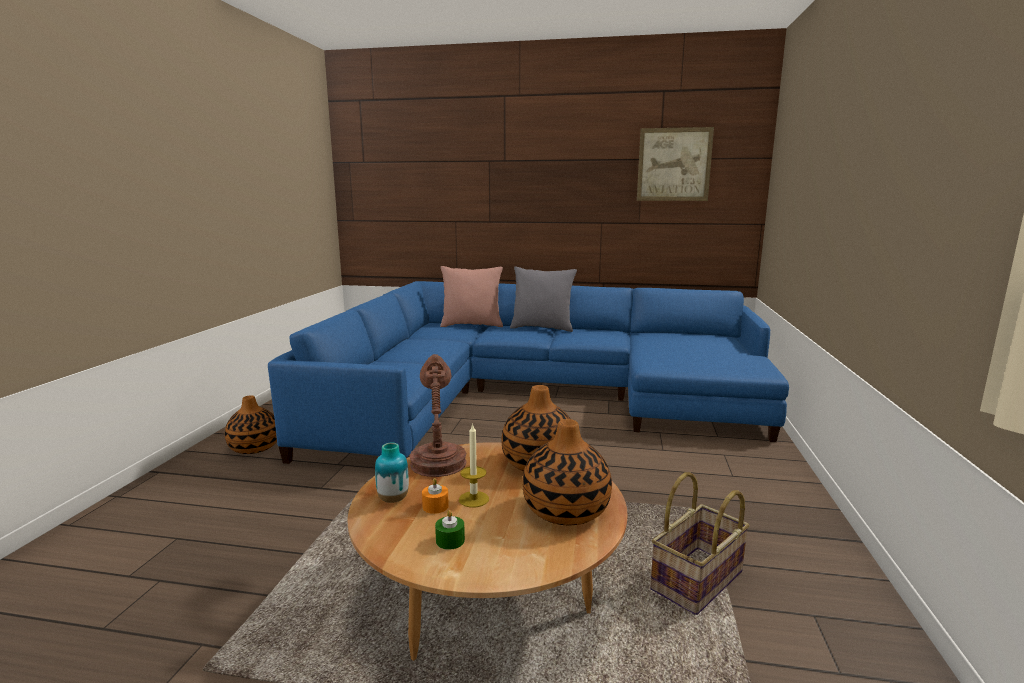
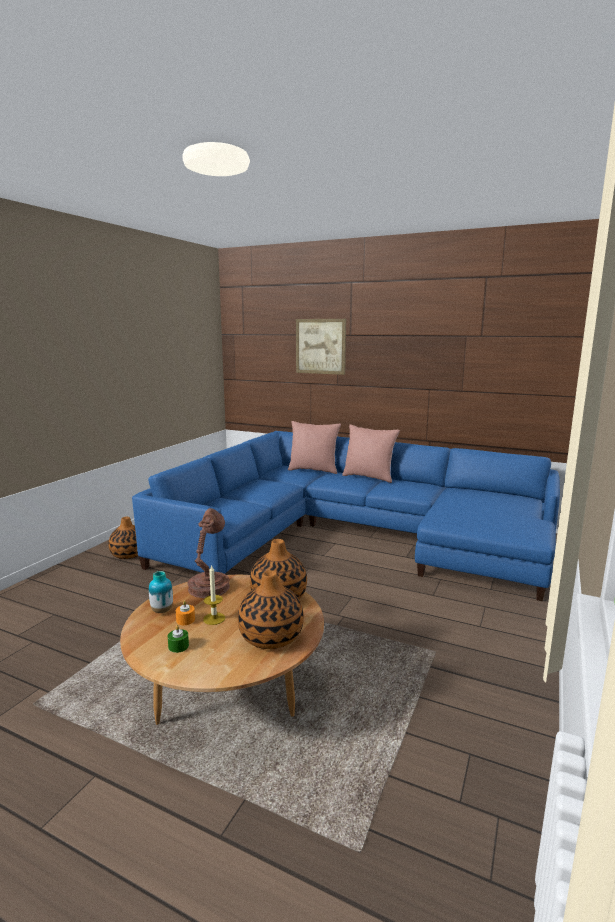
camera: 15 degrees right, 0 degrees up
grey pillow [510,267,577,332] -> pink pillow [342,425,400,483]
picture [637,127,714,201] -> picture moved to [296,319,346,375]
basket [650,472,750,615] -> none

